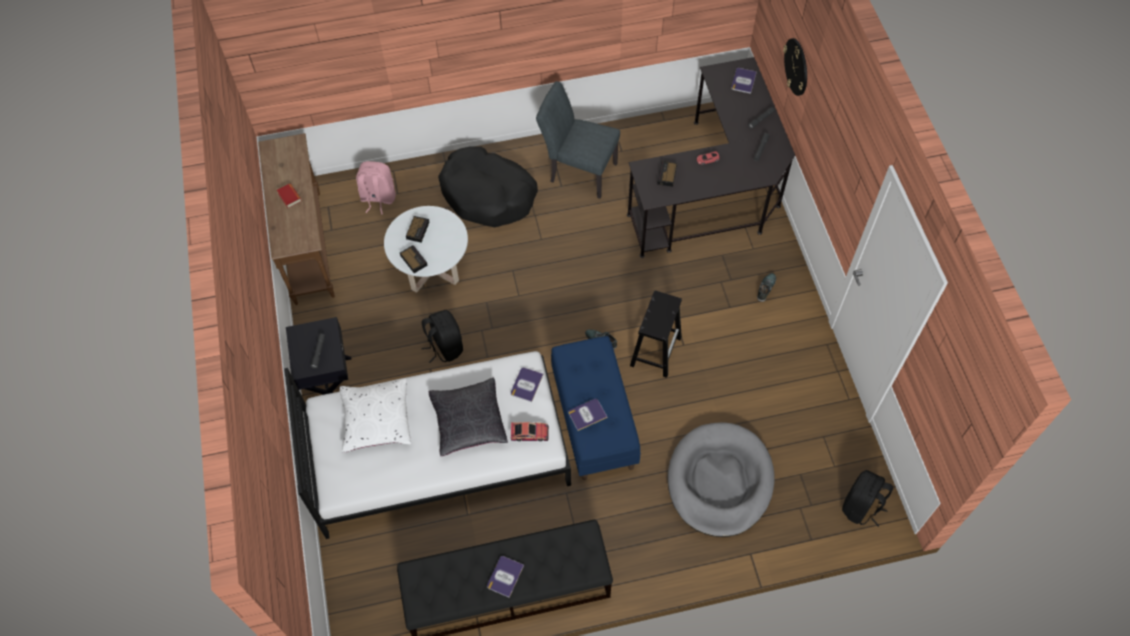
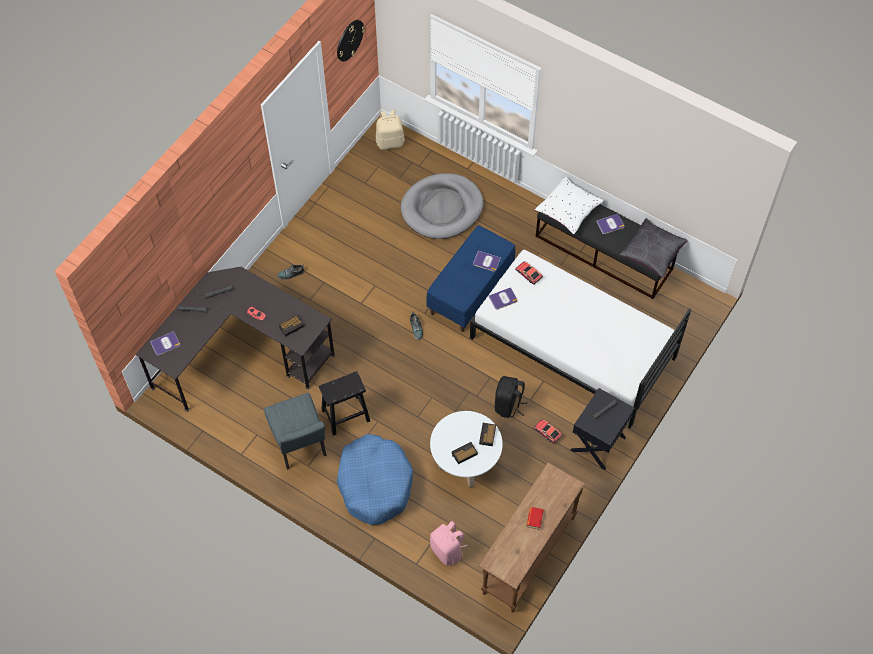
camera: 135 degrees left, 0 degrees up
white pillow [340,378,411,453] -> white pillow moved to [535,176,604,234]
black pillow [429,378,508,456] -> black pillow moved to [620,218,688,278]
black dog bed [438,146,538,227] -> blue dog bed [337,434,413,525]
black stool [630,291,682,378] -> black stool moved to [319,371,370,436]
wall clock [783,38,807,96] -> wall clock moved to [337,20,365,61]
black backpack [842,470,893,527] -> beige backpack [376,110,405,150]
none -> toy car [534,419,563,444]

